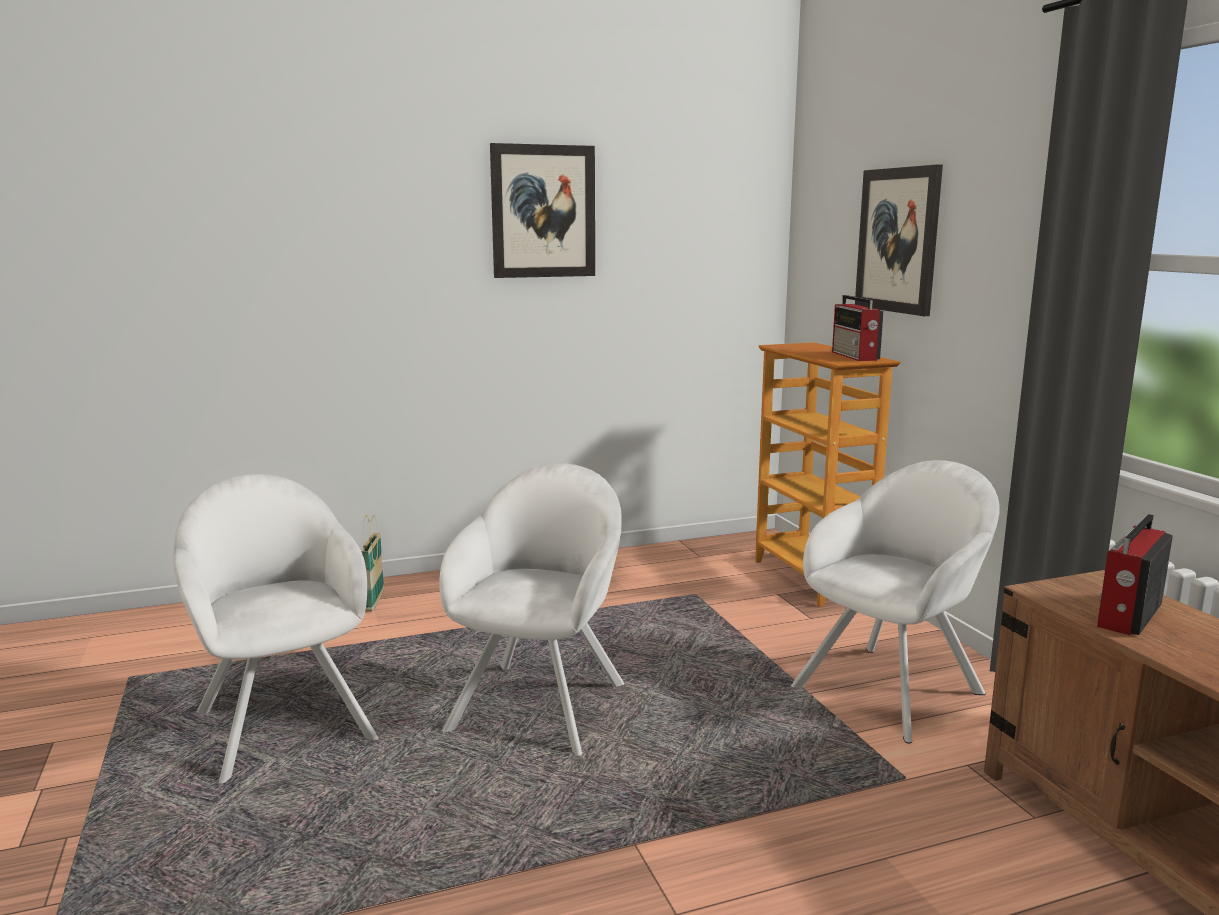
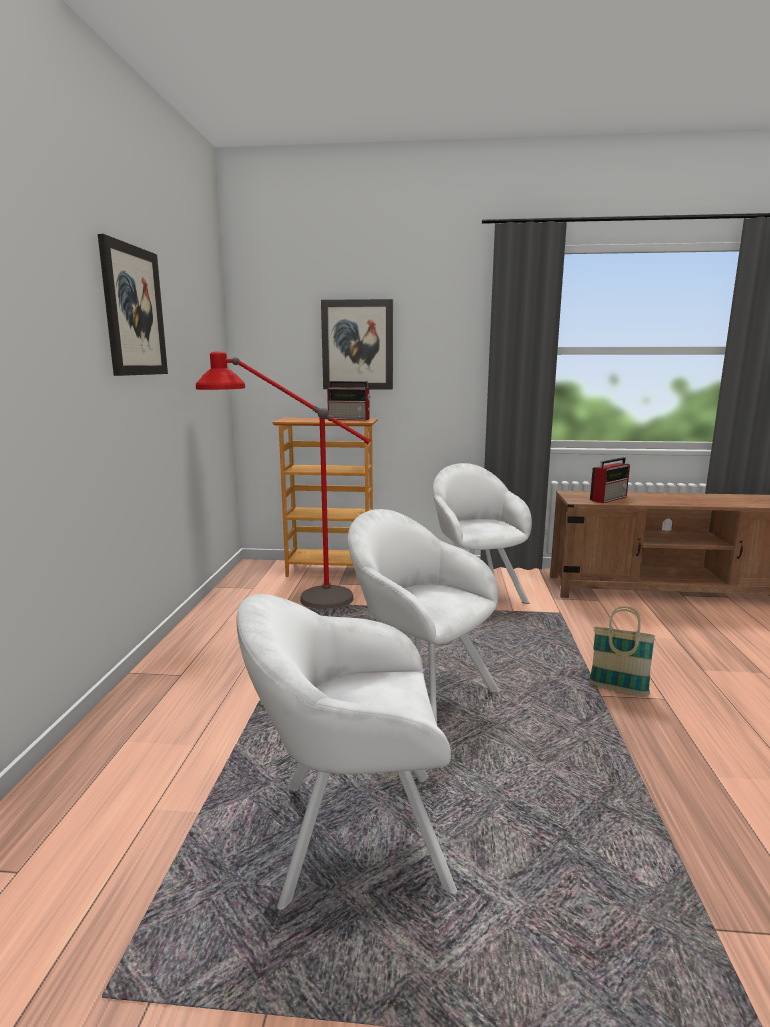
camera: 65 degrees left, 0 degrees up
basket [361,515,384,612] -> basket moved to [589,606,655,696]
radio [1097,514,1173,635] -> radio turned 105 degrees counterclockwise [590,457,630,503]
none -> red floor lamp [196,351,371,608]

